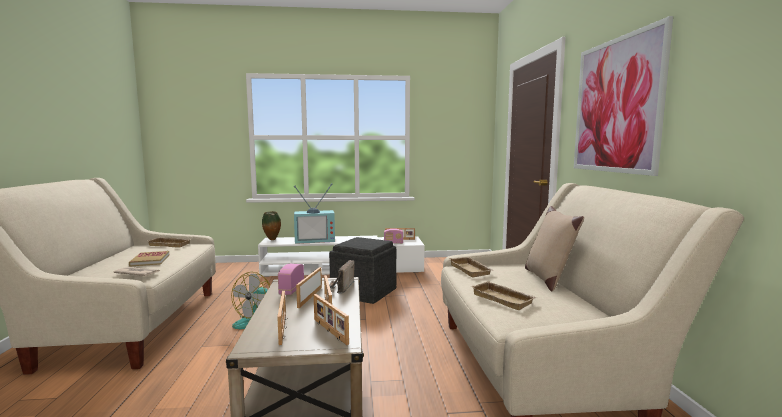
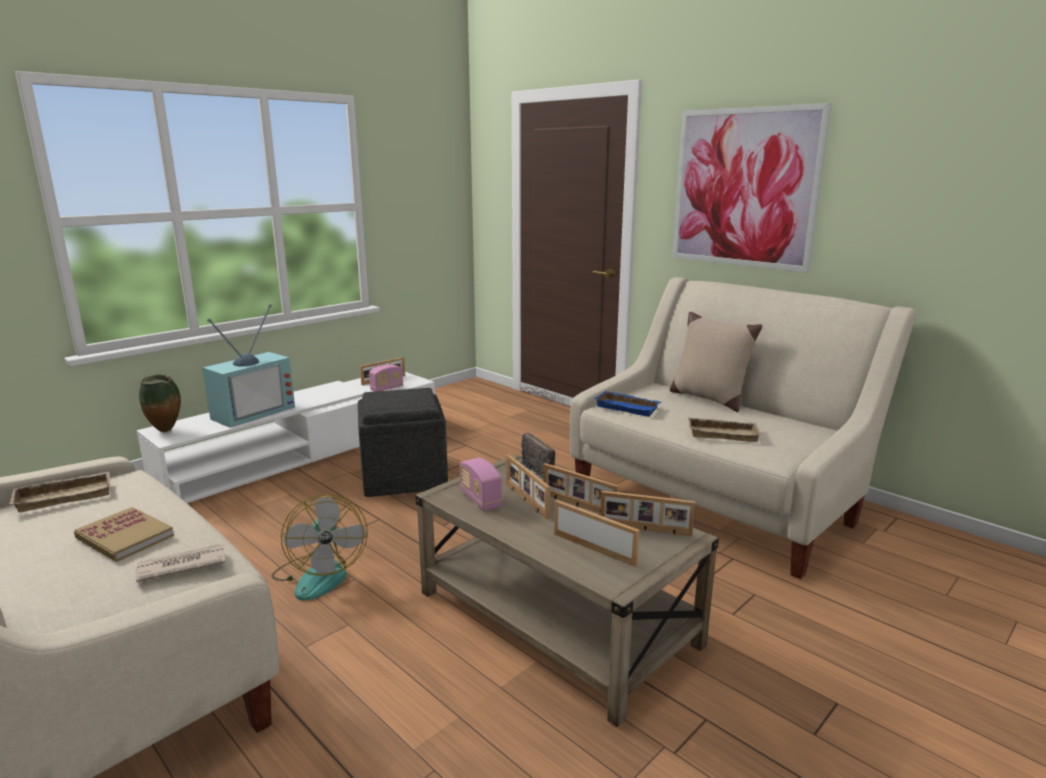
camera: 40 degrees left, 10 degrees up
beige tray [449,257,493,278] -> blue tray [594,391,661,417]

